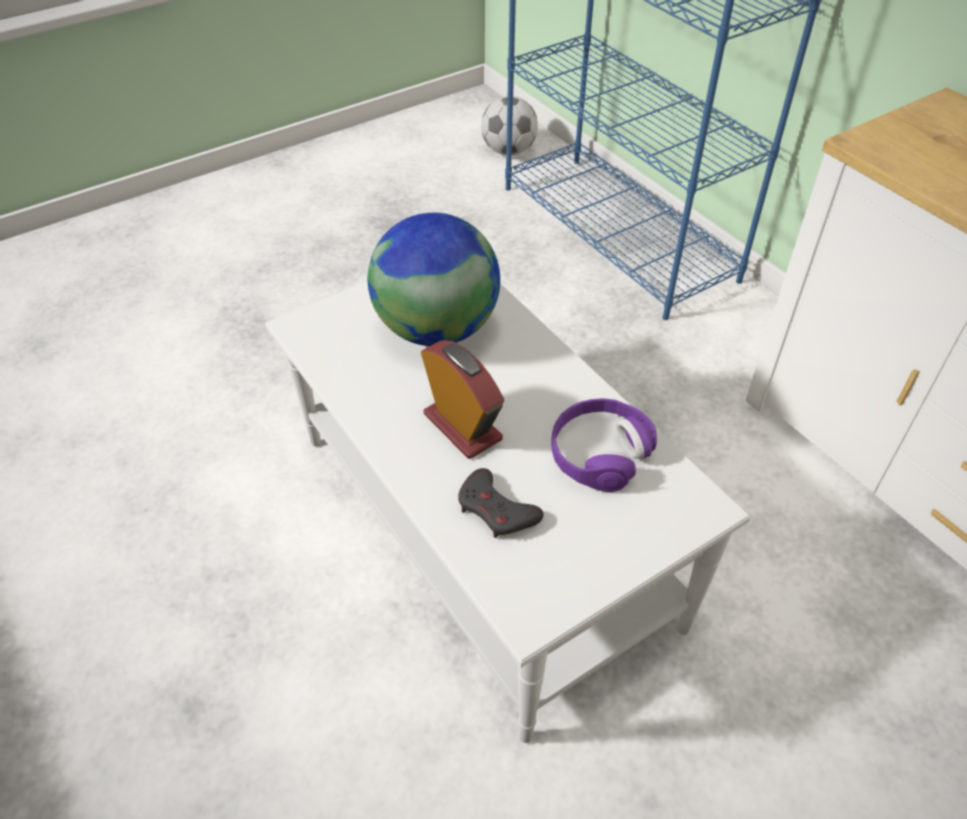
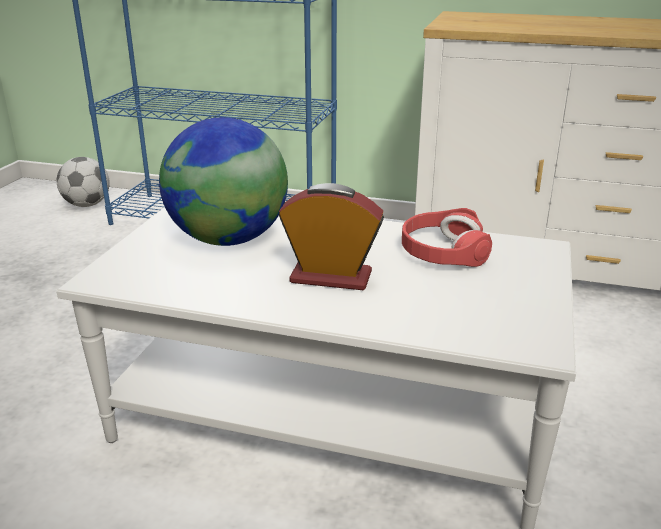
camera: 40 degrees left, 20 degrees down
grey game controller [458,468,544,538] -> none
purple headphones [551,398,657,492] -> red headphones [402,208,492,267]

